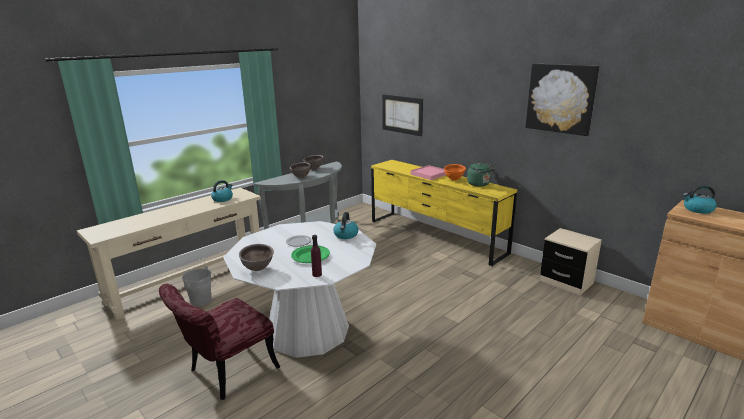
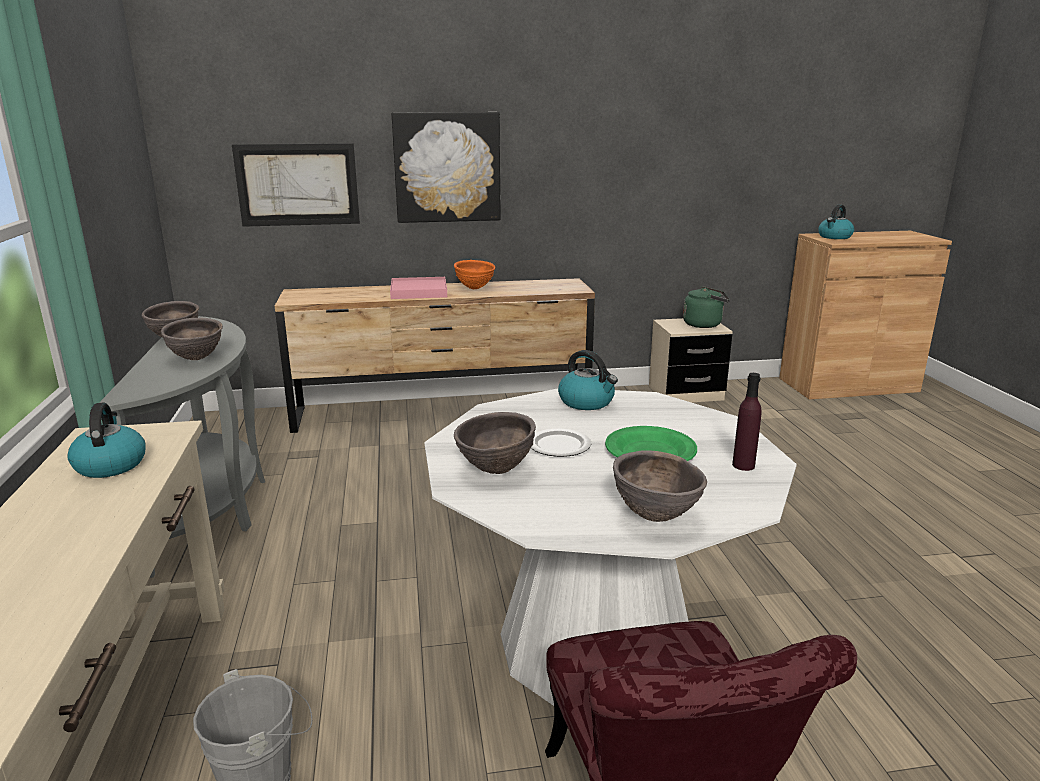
camera: 55 degrees left, 0 degrees up
yellow dresser [371,160,517,266] -> brown dresser [275,278,595,433]
green kettle [467,163,496,187] -> green kettle moved to [683,286,730,328]
picture [525,64,599,136] -> picture moved to [392,112,501,223]
none -> brown bowl [454,412,536,474]

